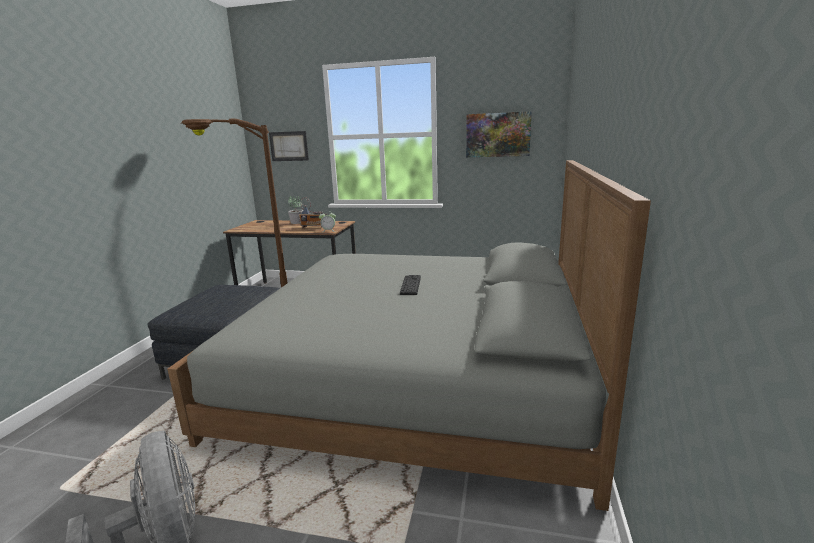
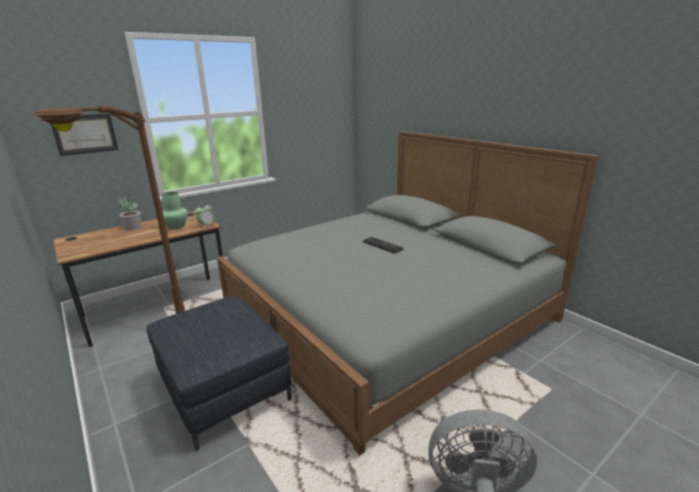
camera: 50 degrees left, 5 degrees up
radio [298,198,327,228] -> green vase [162,192,188,229]
picture [466,111,532,157] -> none

